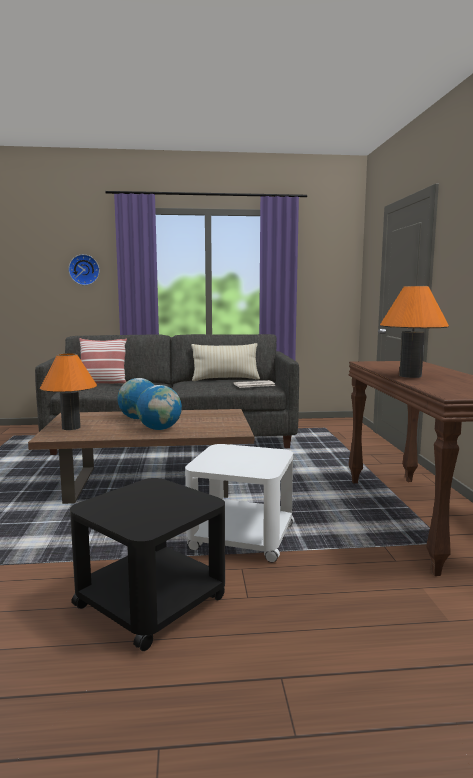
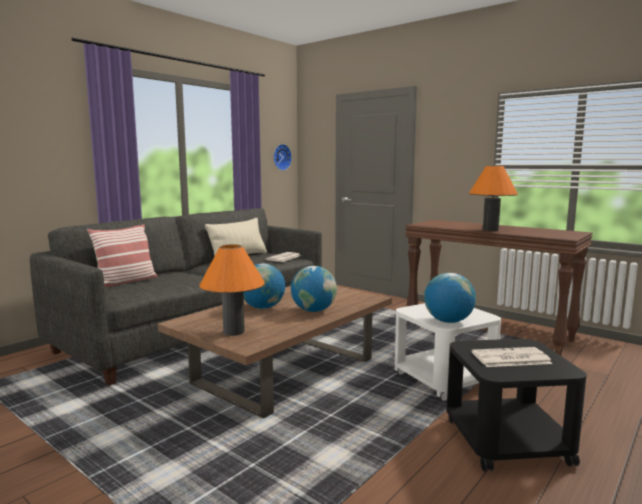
camera: 45 degrees left, 0 degrees up
wall clock [69,254,100,285] -> wall clock moved to [273,144,292,171]
none -> globe [424,273,476,323]
none -> newspaper [472,347,552,367]

